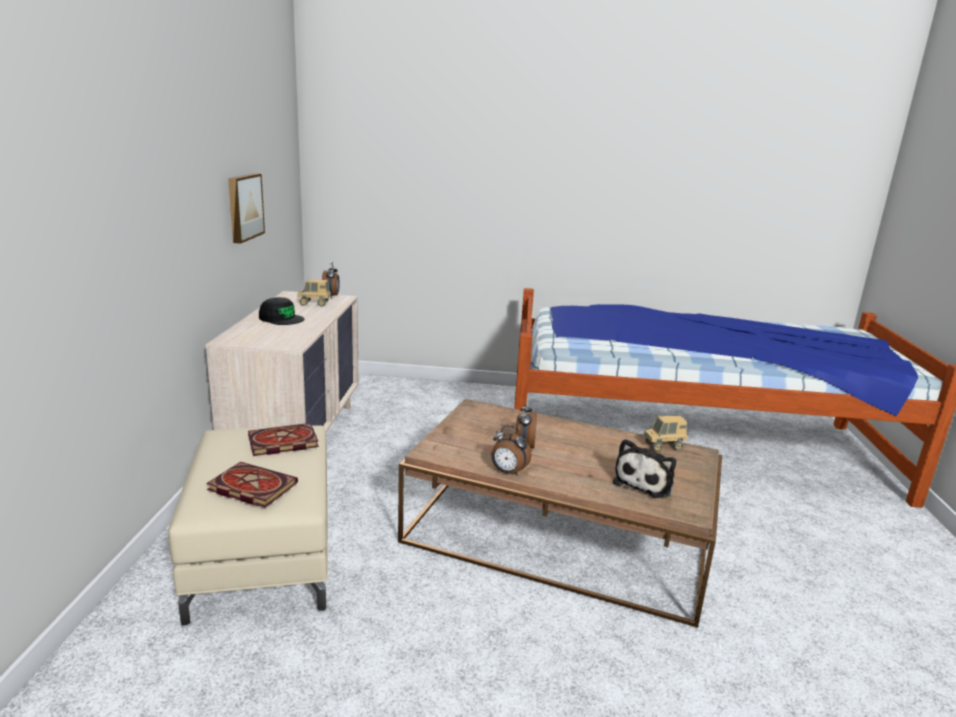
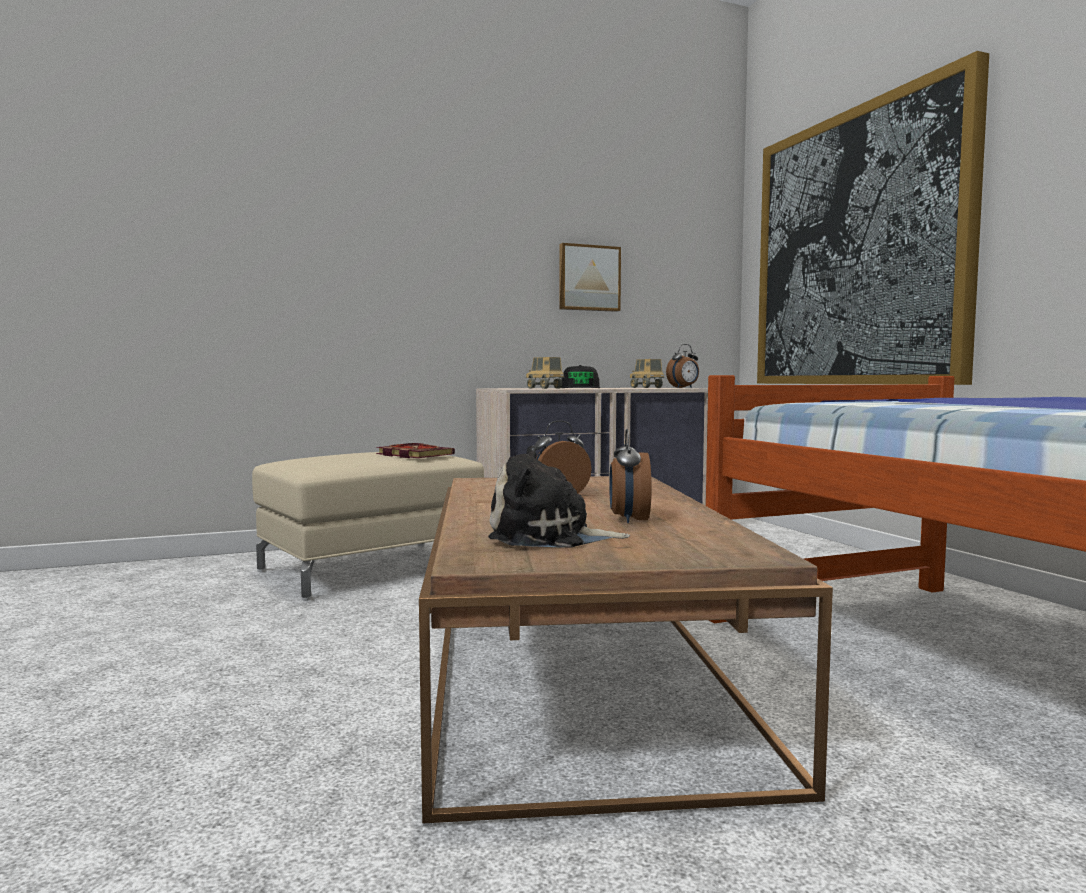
camera: 65 degrees right, 15 degrees down
book [206,462,298,508] -> none
alarm clock [491,425,531,476] -> alarm clock moved to [610,429,651,523]
toy truck [644,416,688,452] -> toy truck moved to [526,357,564,389]
none -> picture [757,51,989,385]

